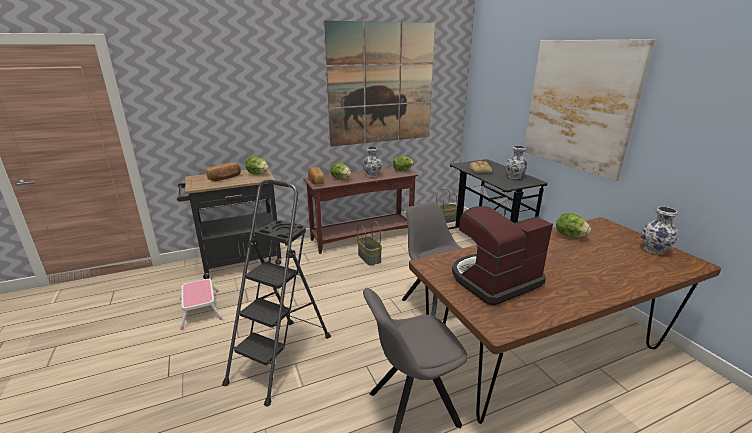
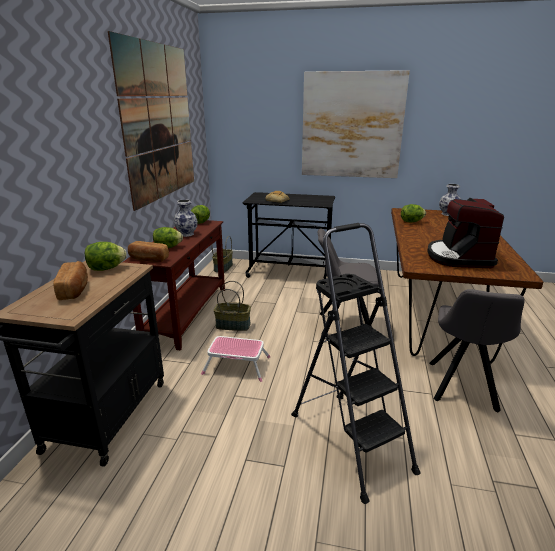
camera: 55 degrees left, 0 degrees up
pink step ladder [180,279,223,330] -> pink step ladder moved to [201,336,270,382]
vase [506,146,528,179] -> none

